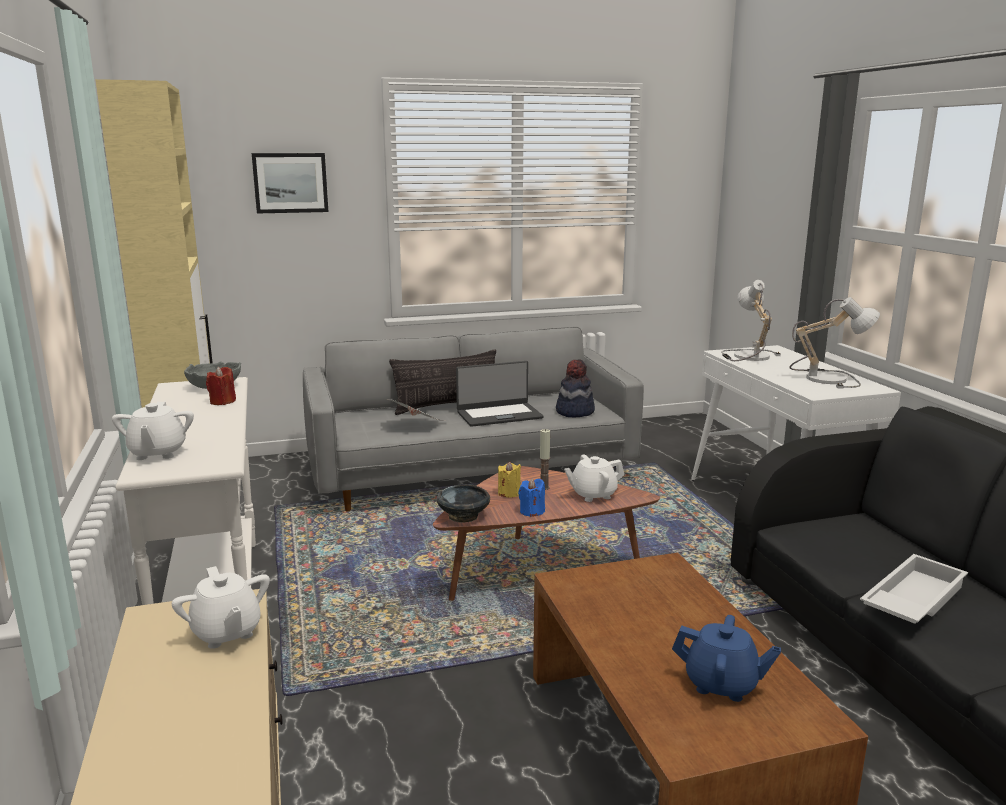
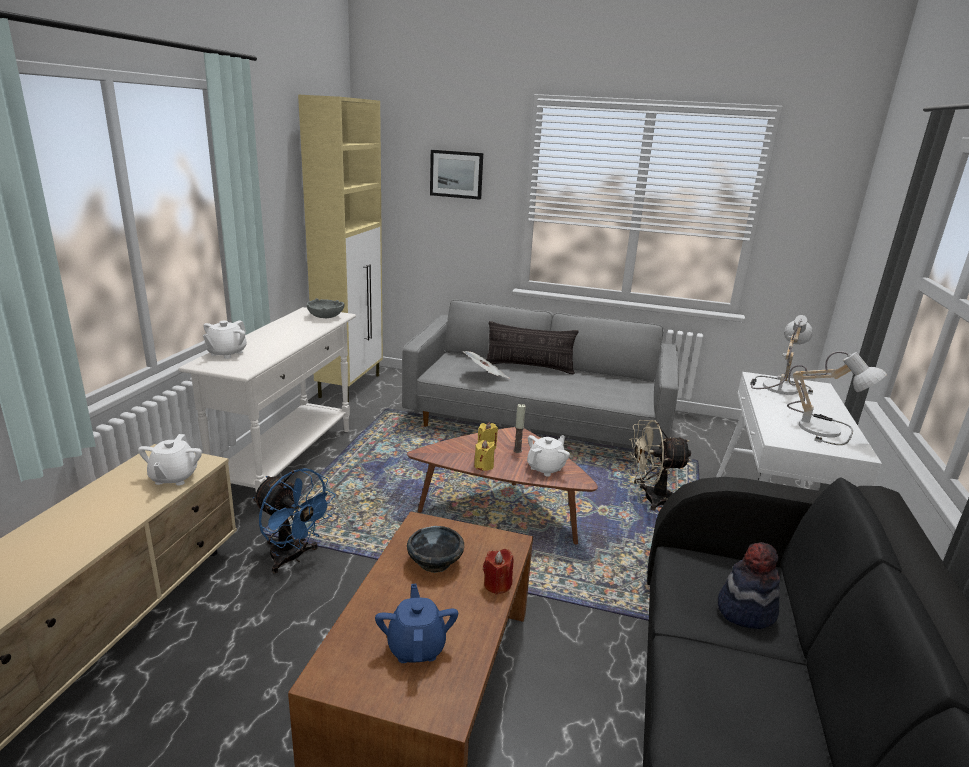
camera: 30 degrees right, 5 degrees up
red candle [206,367,236,405] -> red candle moved to [483,549,513,595]
black bowl [437,485,490,523] -> black bowl moved to [407,526,464,573]
laptop [456,361,544,427] -> none
blue candle [518,478,545,517] -> yellow candle [474,440,495,471]
hat [556,359,595,418] -> hat moved to [718,542,780,629]
white teapot [564,454,624,502] -> white teapot turned 120 degrees clockwise [527,435,570,477]
blue teapot [672,615,781,702] -> blue teapot turned 150 degrees counterclockwise [375,584,458,663]
white tray [860,554,968,624] -> none
none -> blue fan [253,468,336,573]
none -> beige fan [629,420,691,511]

